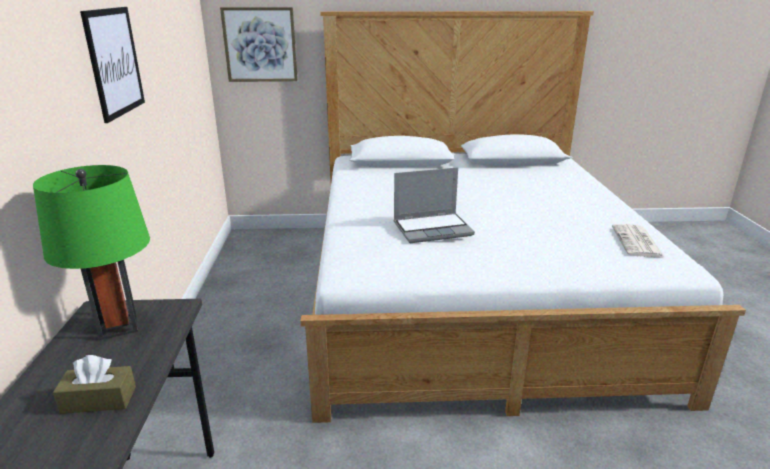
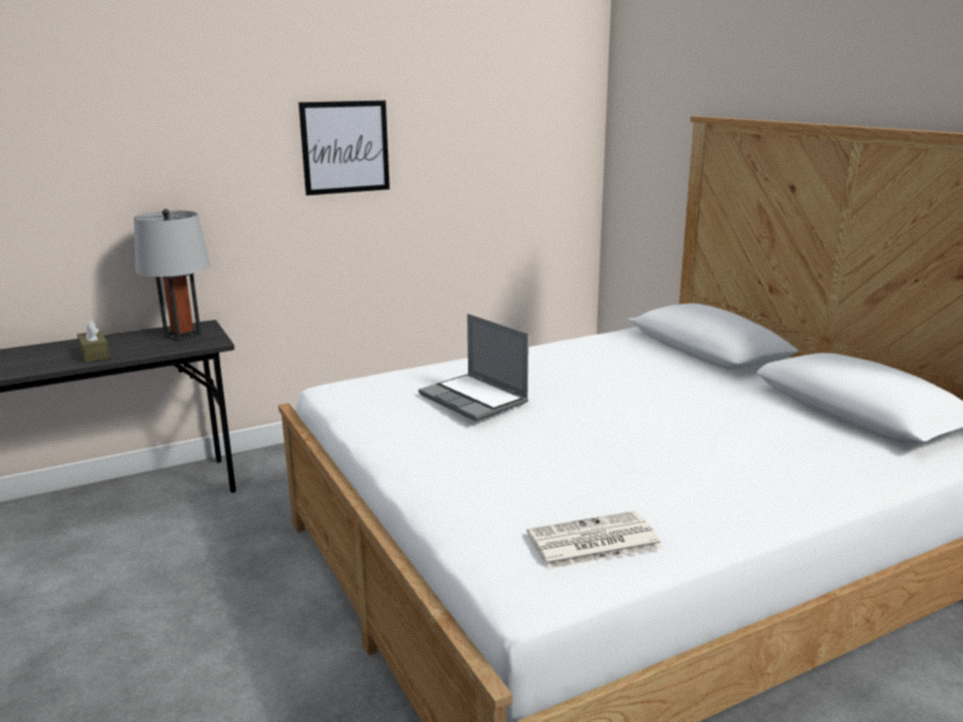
camera: 65 degrees right, 5 degrees down
green table lamp [33,165,150,340] -> grey table lamp [134,209,210,342]
picture [220,7,298,82] -> none

